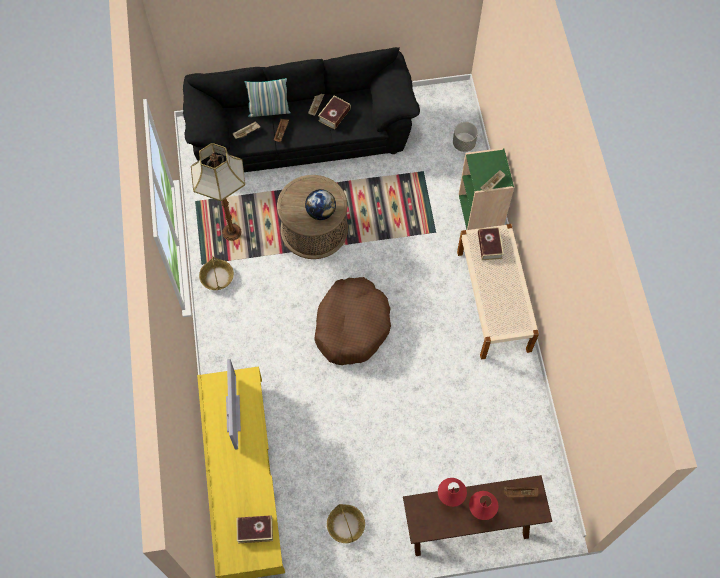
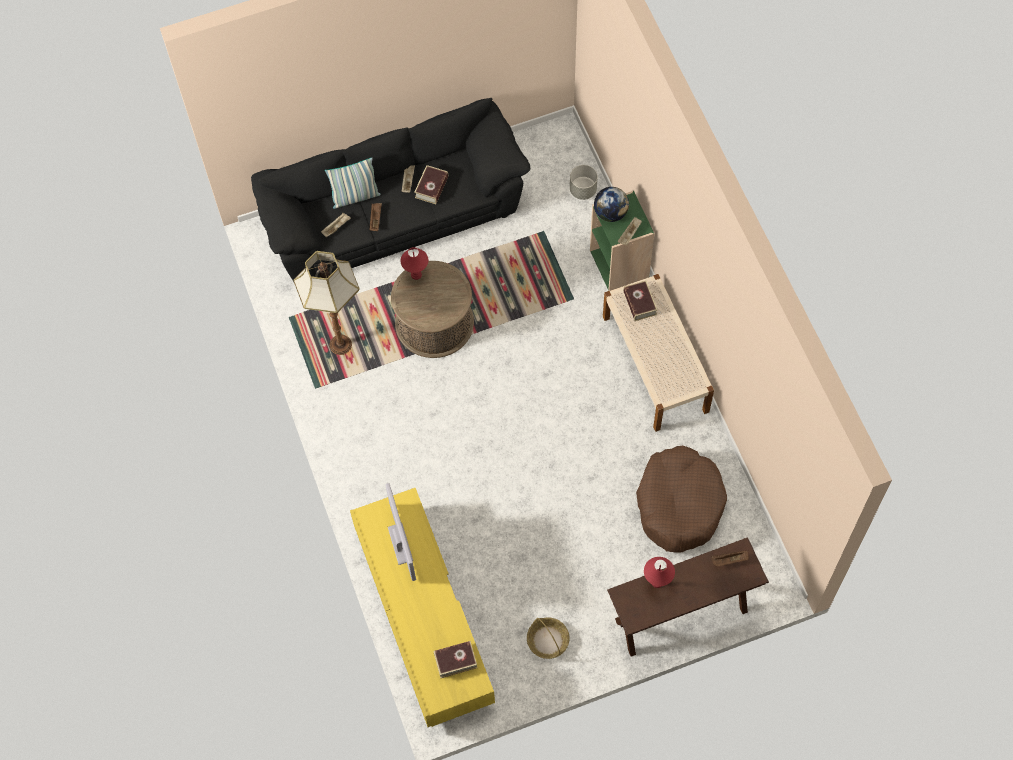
camera: 10 degrees left, 0 degrees up
basket [199,256,234,290] -> none
globe [305,189,336,220] -> globe moved to [594,187,629,222]
brown dog bed [314,277,391,365] -> brown dog bed moved to [636,446,727,553]
red table lamp [469,491,498,520] -> red table lamp moved to [400,247,428,280]

